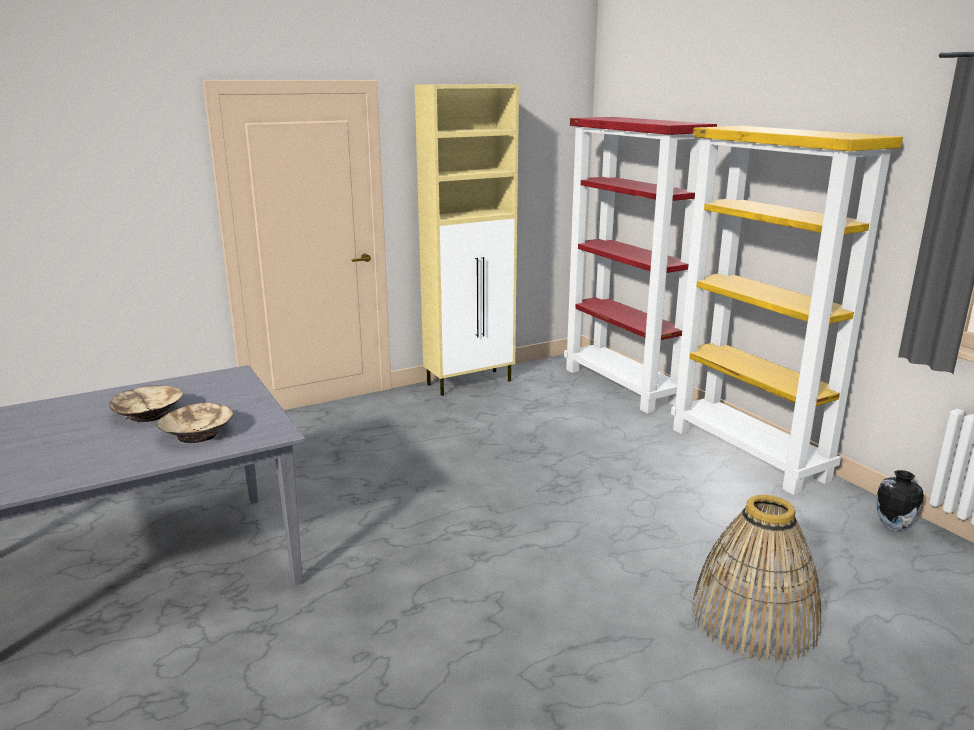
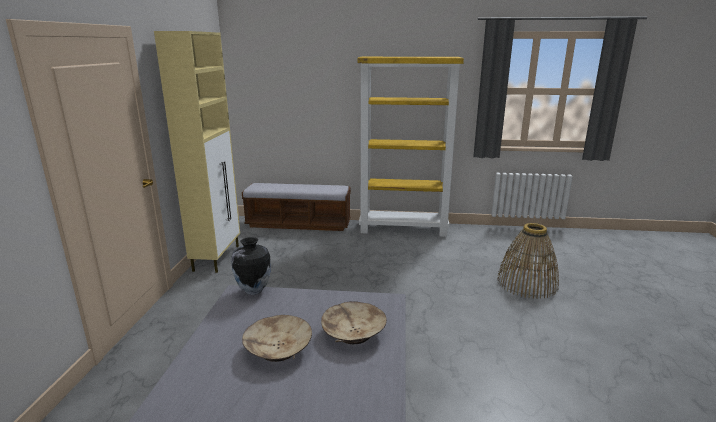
camera: 55 degrees left, 0 degrees up
red bookcase [564,117,717,414] -> bench [242,183,351,231]
vase [877,470,924,531] -> vase moved to [231,237,271,295]

